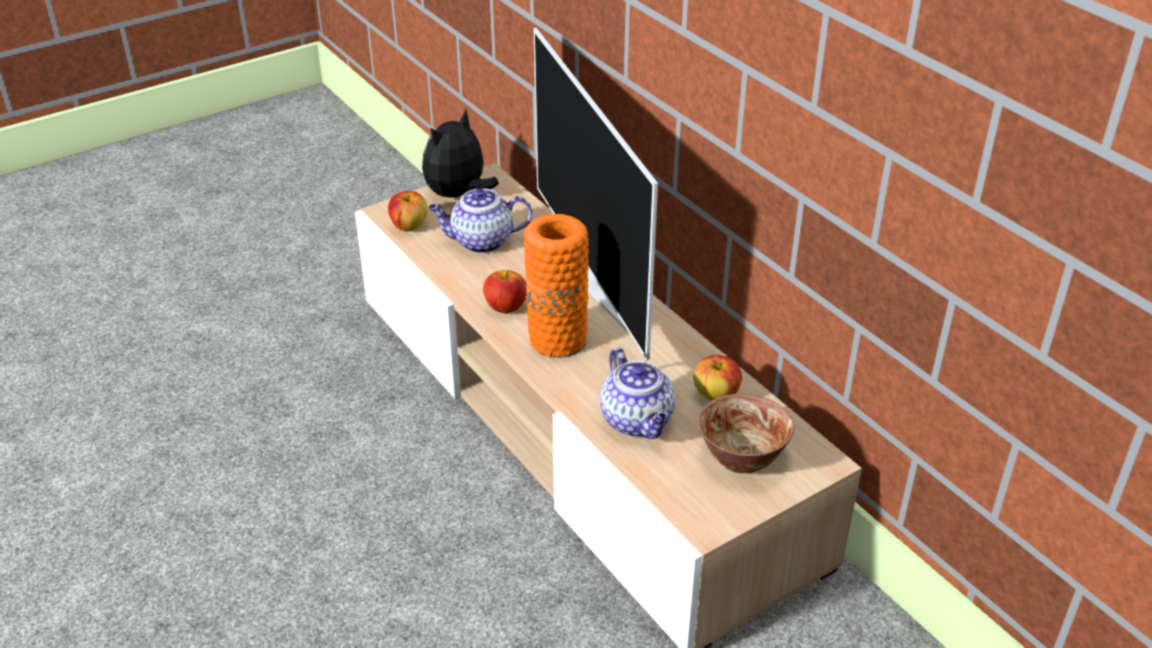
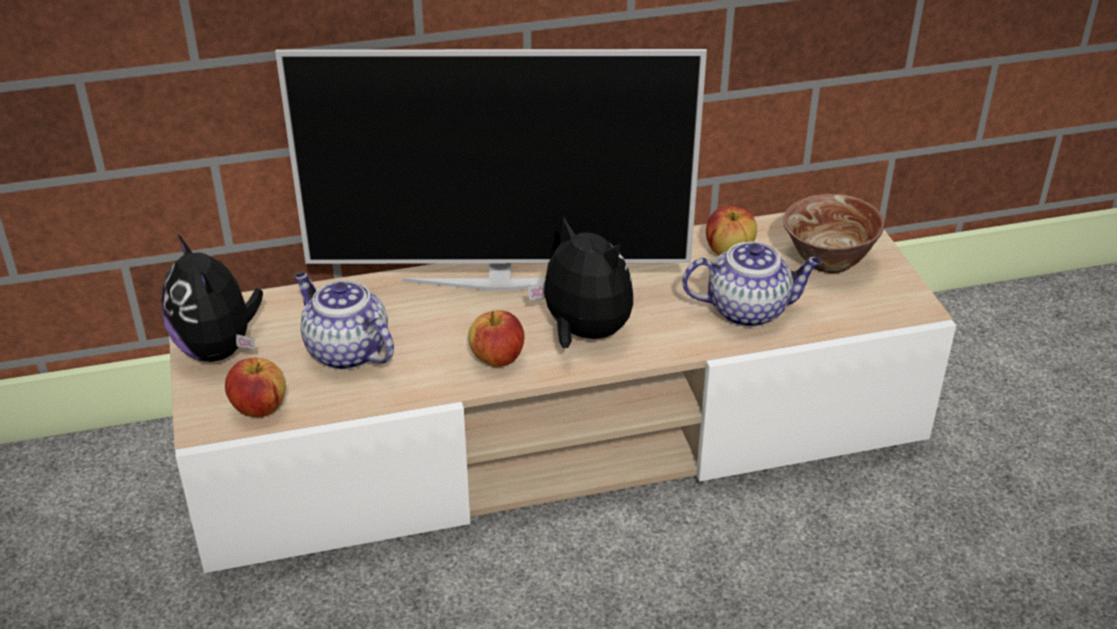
camera: 70 degrees left, 0 degrees up
teapot [428,188,533,253] -> teapot turned 120 degrees clockwise [294,272,394,370]
orange vase [524,214,589,358] -> plush toy [527,217,633,348]

